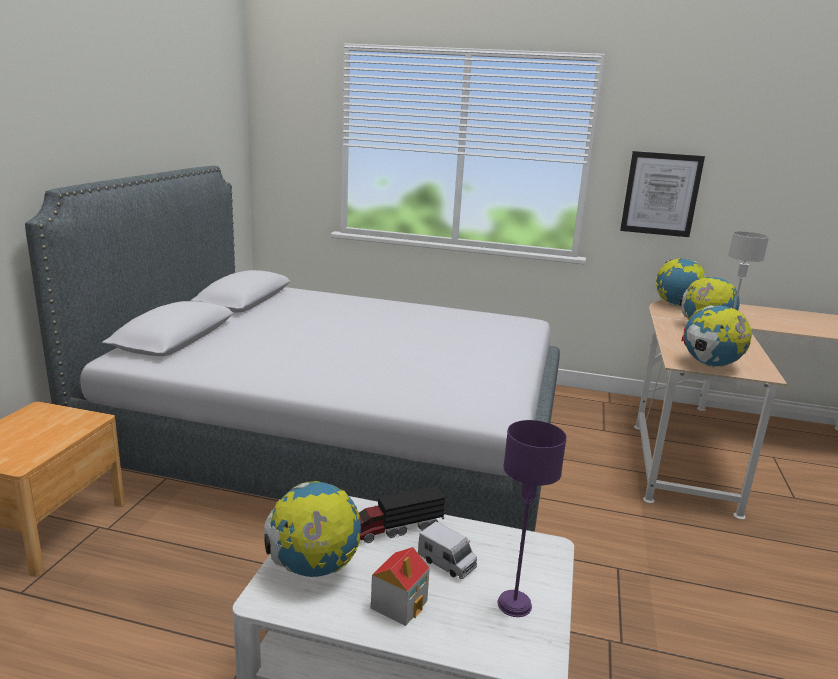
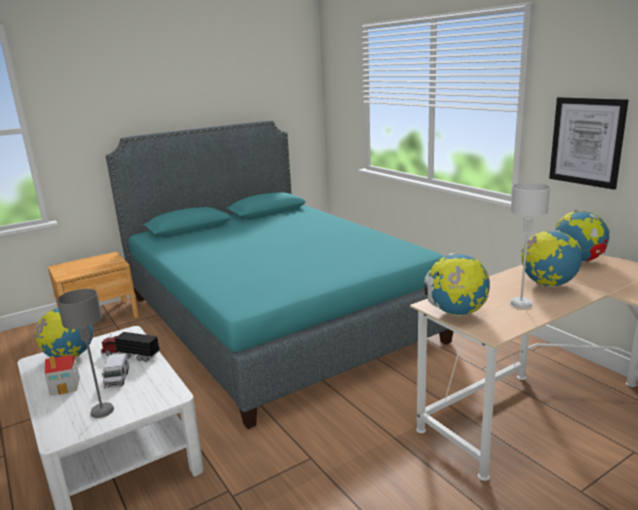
camera: 45 degrees right, 0 degrees up
grey bed [25,166,560,532] -> turquoise bed [106,120,454,429]
purple table lamp [498,420,567,617] -> grey table lamp [57,289,114,418]

